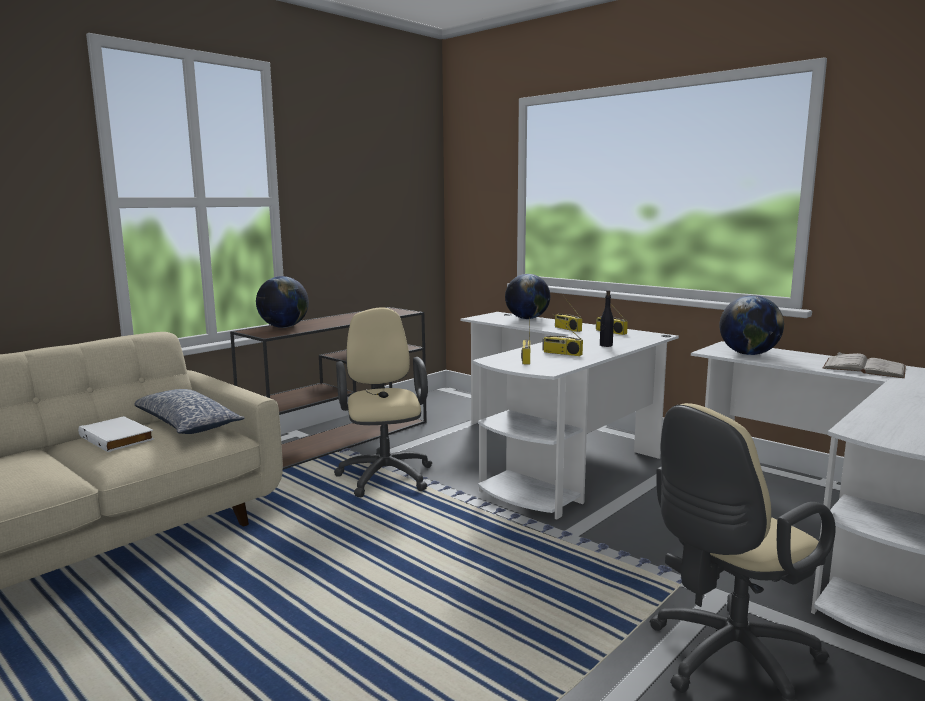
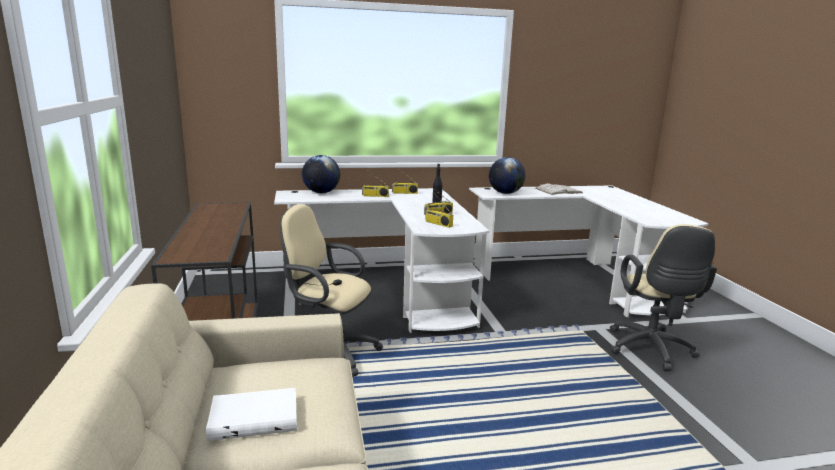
camera: 55 degrees left, 5 degrees up
pillow [134,389,244,434] -> none
globe [256,276,309,328] -> none

